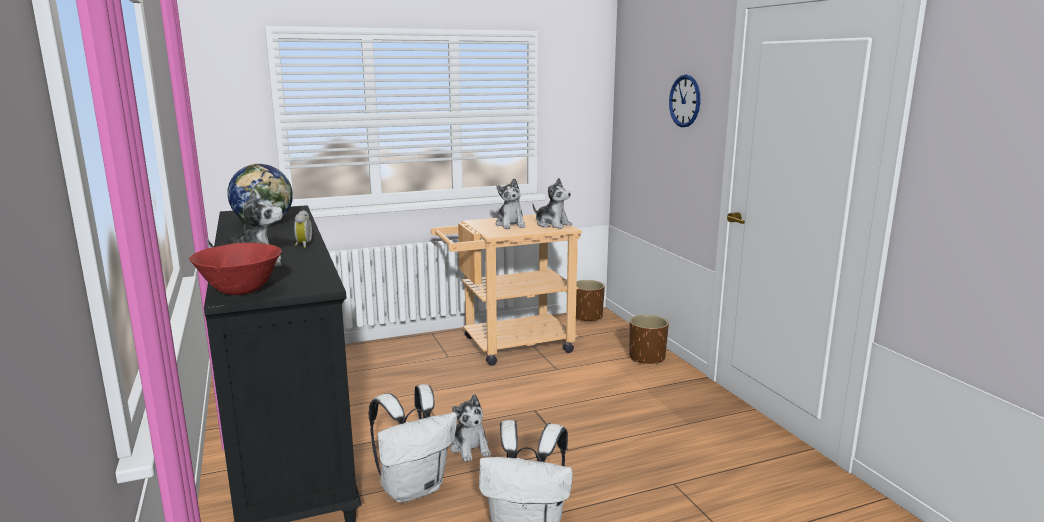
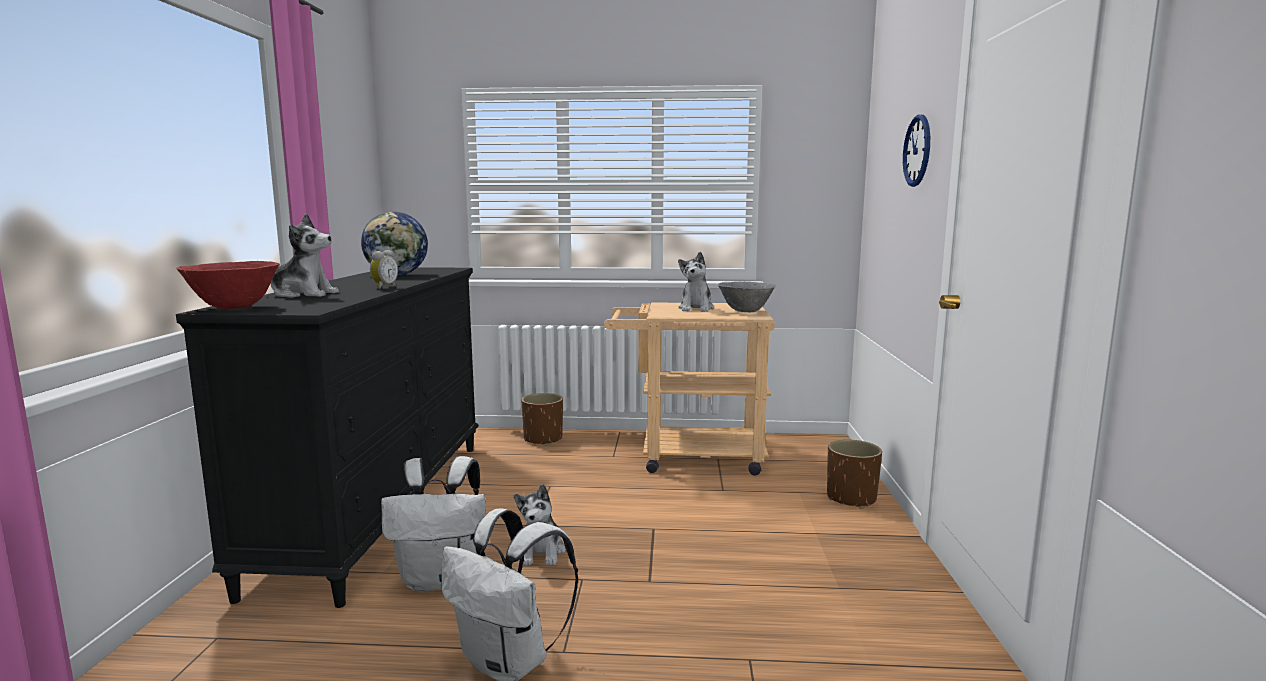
camera: 25 degrees right, 5 degrees down
plush toy [533,178,572,229] -> grey bowl [718,282,776,313]
brown planter [576,280,605,321] -> brown planter moved to [521,393,563,446]

